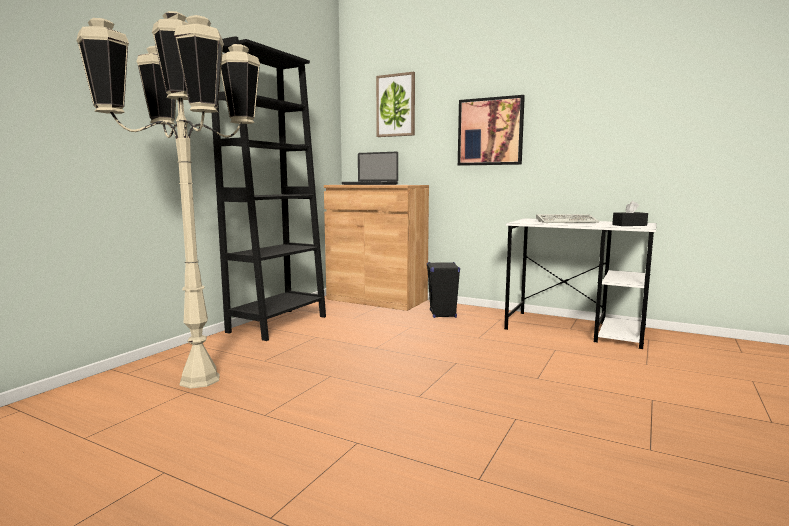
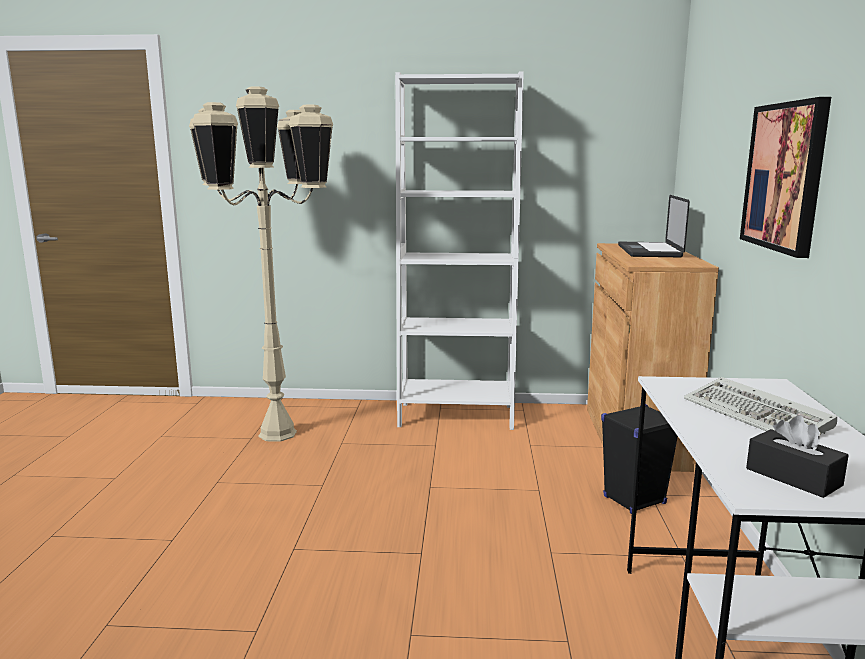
camera: 65 degrees right, 5 degrees up
black bookcase [212,36,326,341] -> white bookcase [395,71,524,430]
picture [376,72,415,137] -> none

